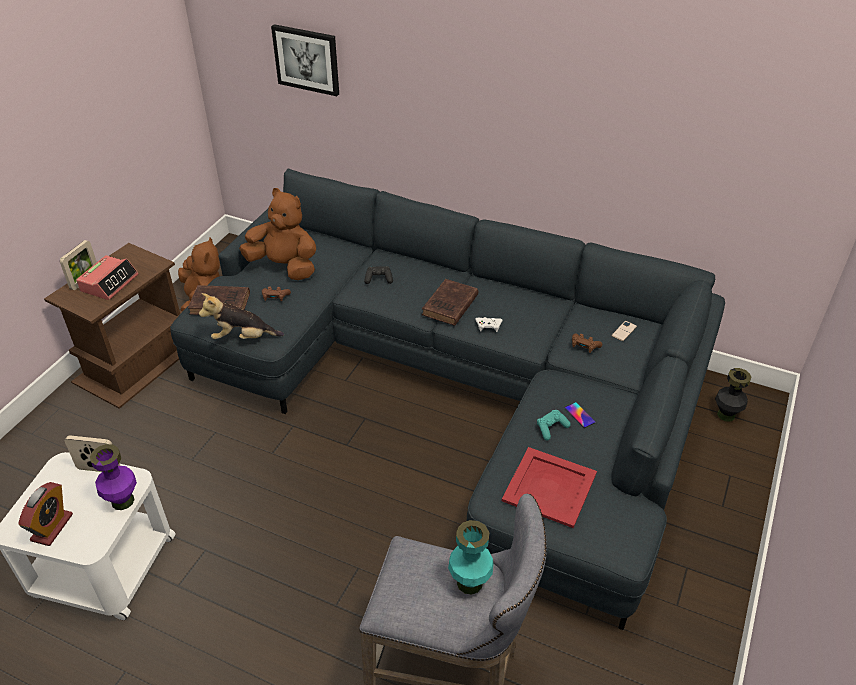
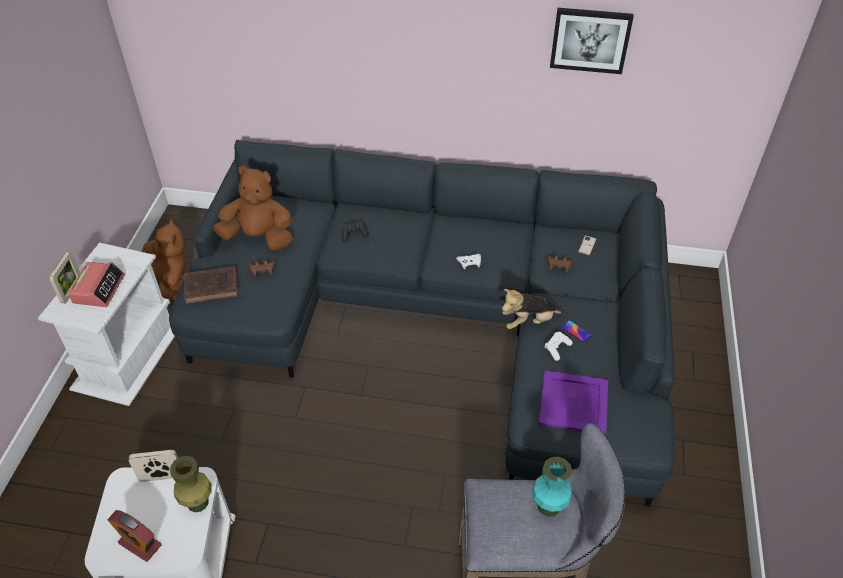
camera: 15 degrees left, 5 degrees up
alarm clock [18,482,73,546] -> alarm clock turned 120 degrees clockwise [107,510,162,562]
brown side table [44,243,182,409] -> white side table [38,243,175,406]
purple vase [90,444,137,510] -> green vase [170,456,211,512]
plush toy [199,293,284,339] -> plush toy moved to [502,289,565,329]
picture [271,24,339,96] -> picture moved to [550,8,634,74]
brown book [422,279,478,326] -> none
red tray [502,447,597,528] -> purple tray [539,370,608,435]
turquoise game controller [537,410,571,440] -> white game controller [545,332,573,361]
black vase [715,368,752,422] -> none

